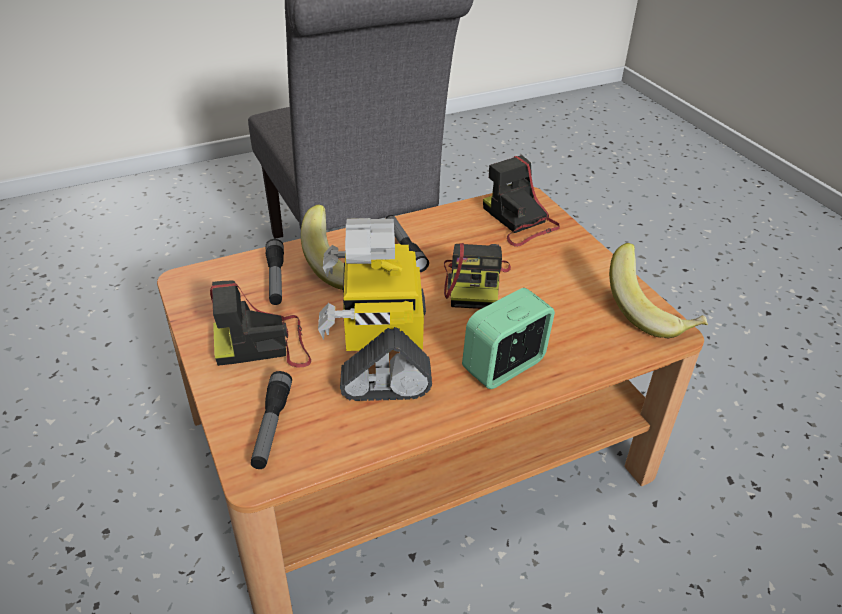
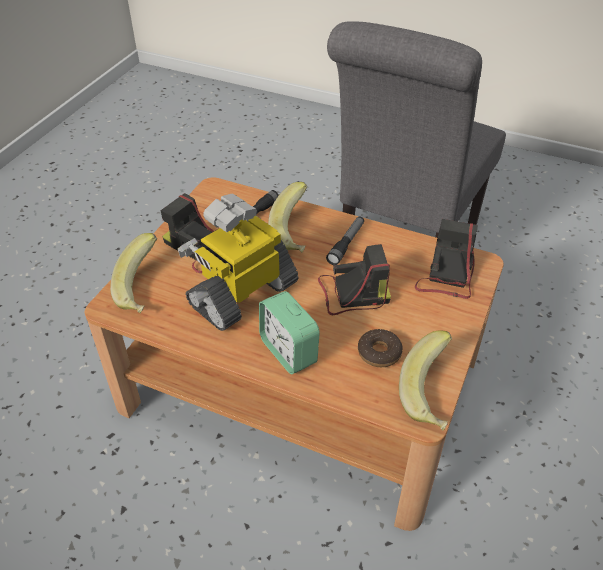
camera: 50 degrees right, 5 degrees up
flashlight [251,371,292,469] -> banana [110,233,157,313]
camera [444,243,511,309] -> camera turned 150 degrees counterclockwise [318,244,391,315]
alarm clock [462,288,555,389] -> alarm clock turned 135 degrees counterclockwise [259,291,320,374]
none -> donut [358,329,403,367]

